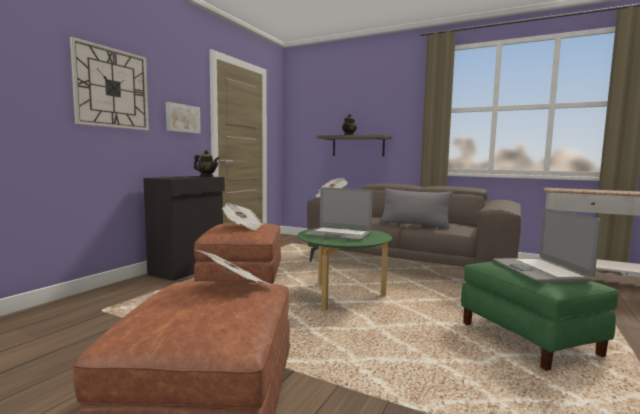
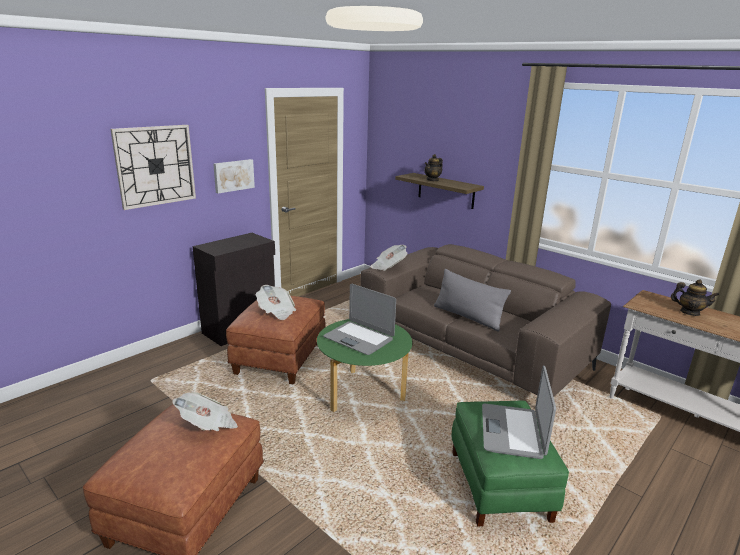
camera: 15 degrees right, 15 degrees up
teapot [194,150,219,177] -> teapot moved to [671,280,719,316]

